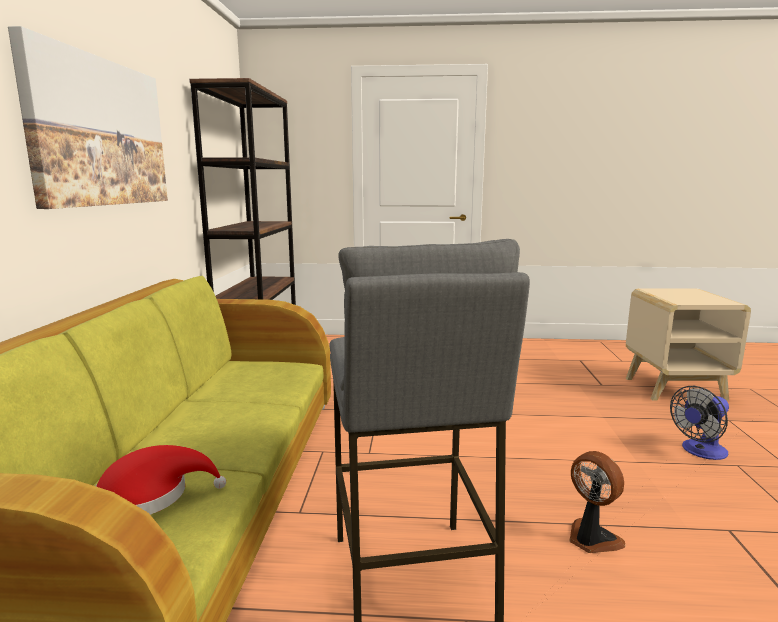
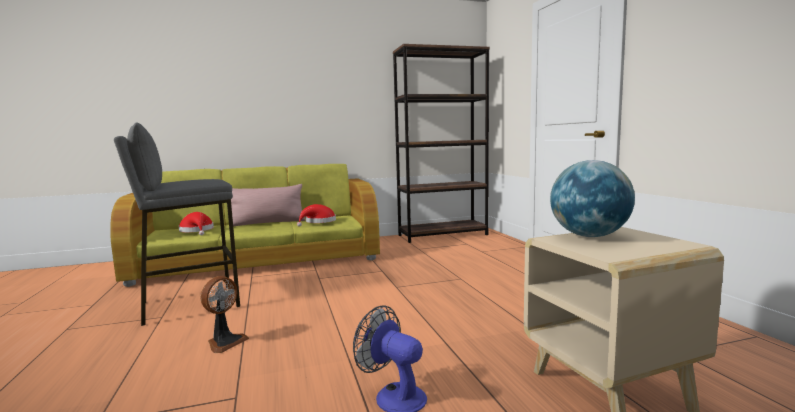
camera: 70 degrees right, 5 degrees down
picture [8,26,168,209] -> none
none -> pink pillow [231,184,305,227]
none -> red hat [297,204,336,226]
none -> globe [550,160,635,237]

